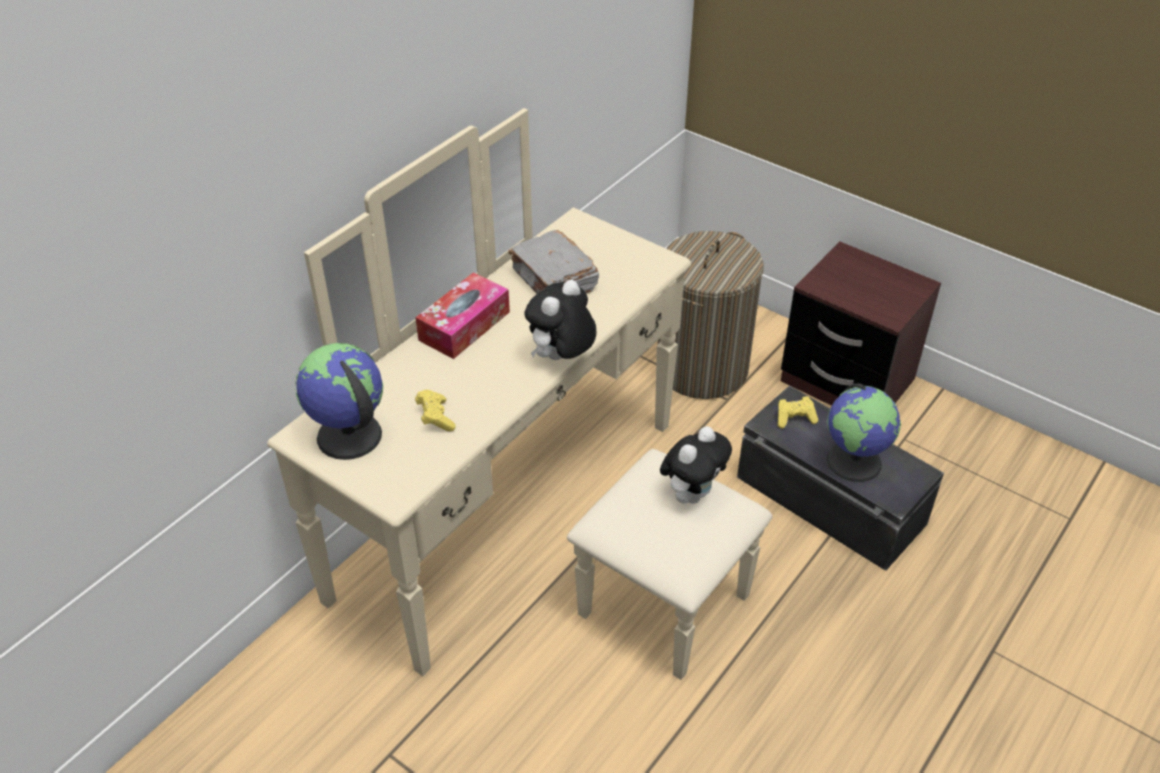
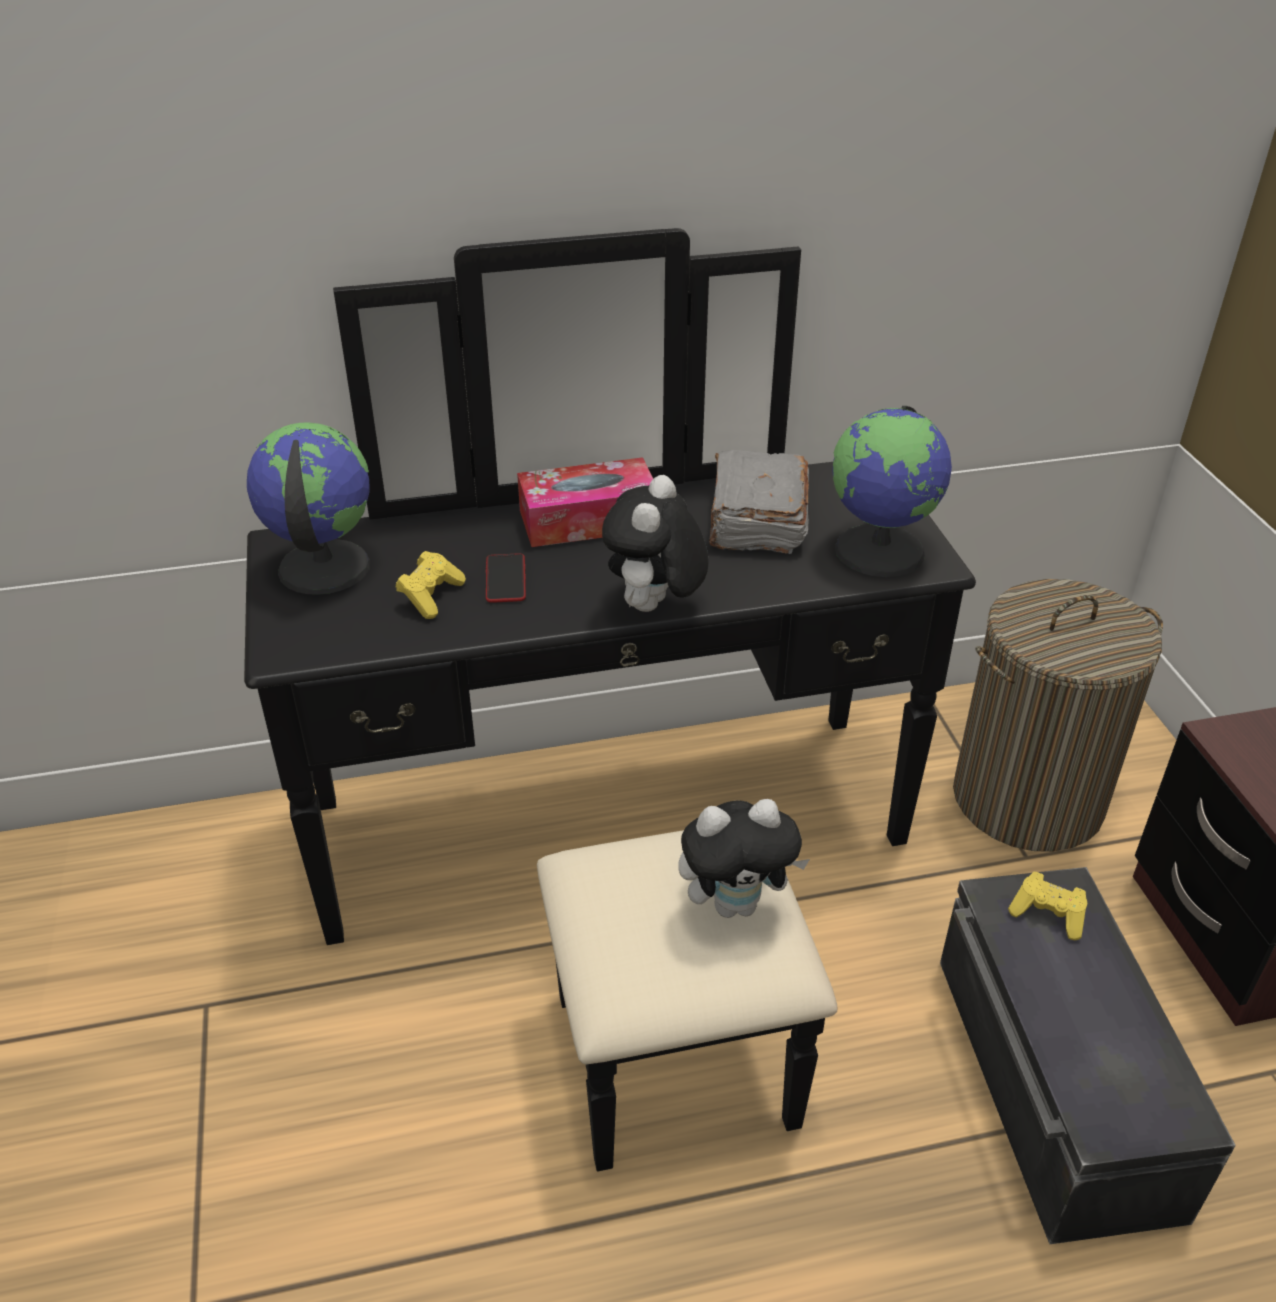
camera: 40 degrees right, 5 degrees down
beige dresser [267,108,772,680] -> black dresser [244,228,976,1172]
plush toy [524,280,596,360] -> plush toy turned 60 degrees counterclockwise [602,475,708,612]
globe [827,383,901,482] -> globe moved to [832,406,952,577]
none -> phone [486,553,526,603]

